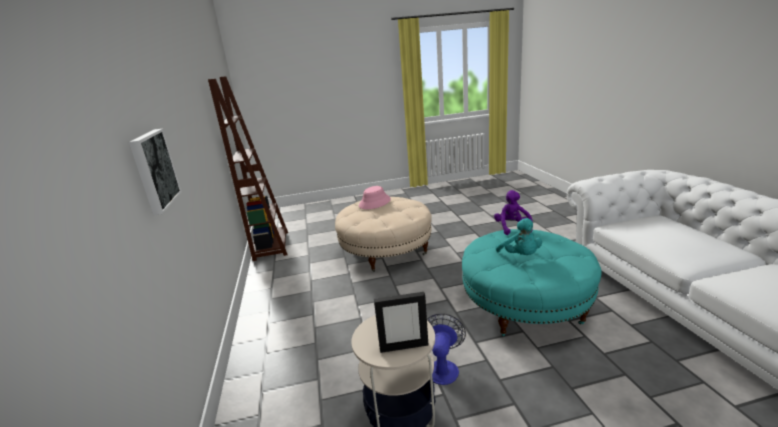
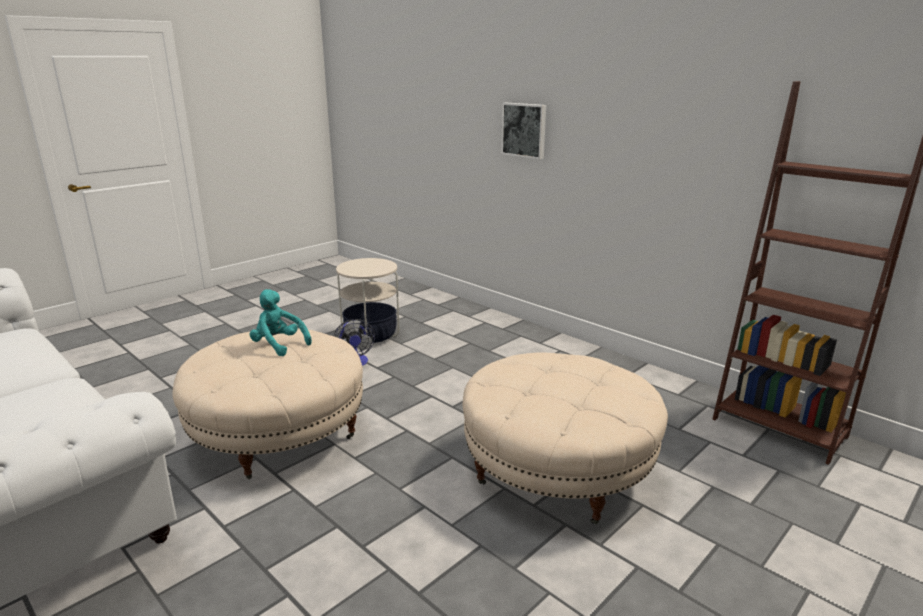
camera: 145 degrees right, 0 degrees up
pink hat [359,186,391,209] -> none
picture frame [374,292,428,353] -> none
turquoise ottoman [462,229,602,336] -> beige ottoman [172,329,363,479]
purple plush toy [494,190,533,235] -> none

